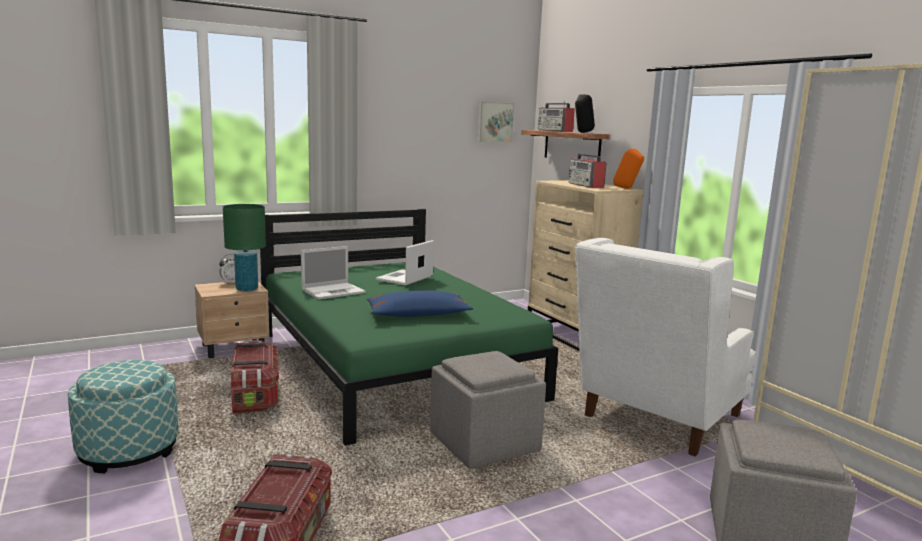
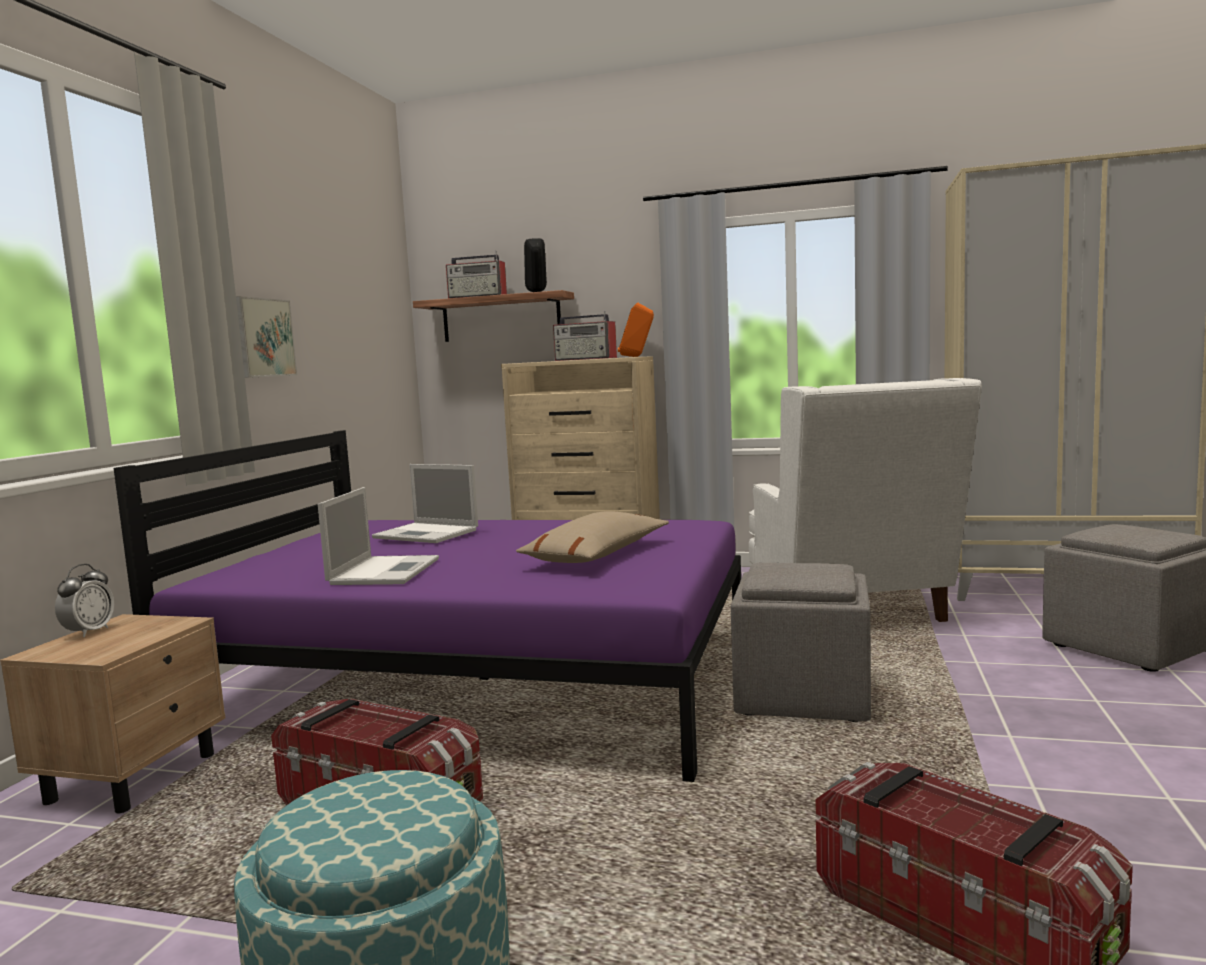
camera: 45 degrees left, 5 degrees down
green table lamp [223,204,266,291] -> none
green bed [260,209,558,446] -> purple bed [114,430,741,782]
blue pillow [367,291,473,317] -> beige pillow [516,511,669,563]
laptop [376,240,434,285] -> laptop turned 45 degrees counterclockwise [372,464,478,543]
picture [477,102,515,143] -> picture moved to [236,296,297,378]

